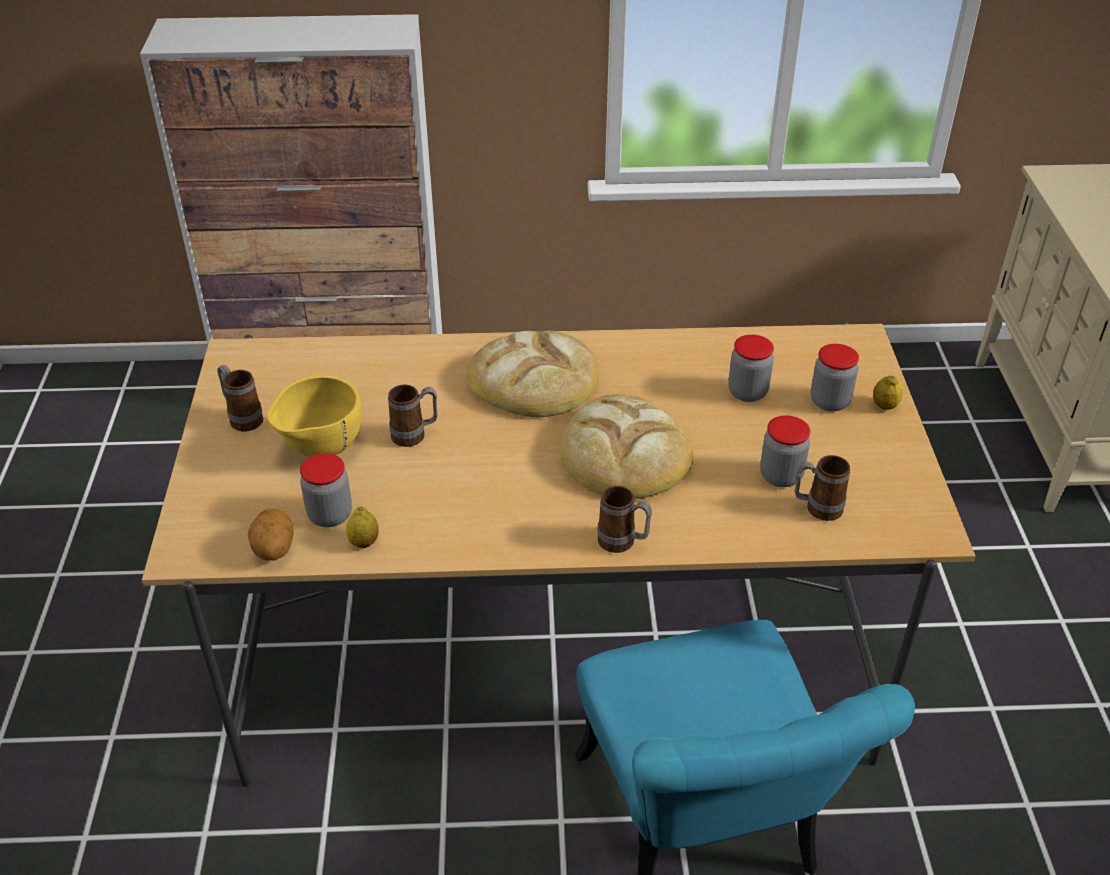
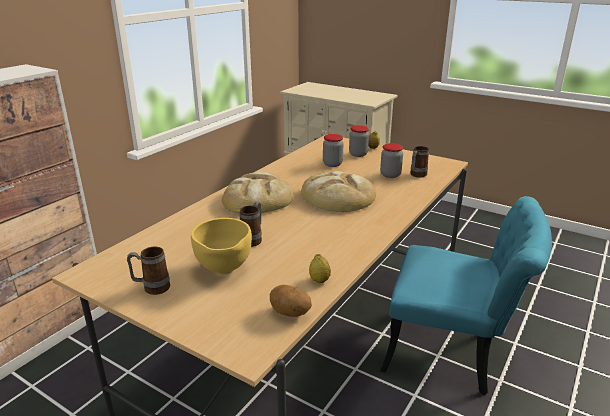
camera: 55 degrees left, 15 degrees down
jar [300,453,352,527] -> none
mug [597,486,652,553] -> none

